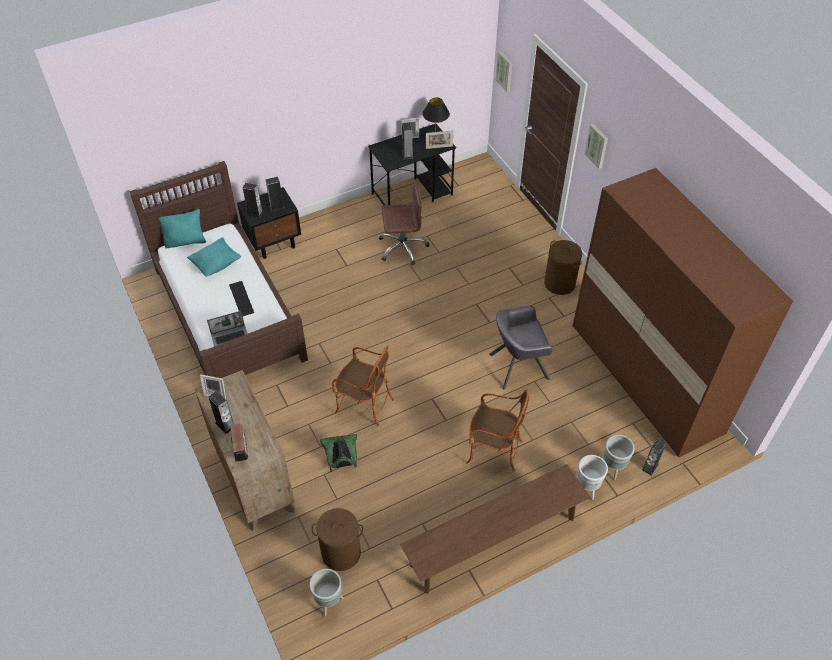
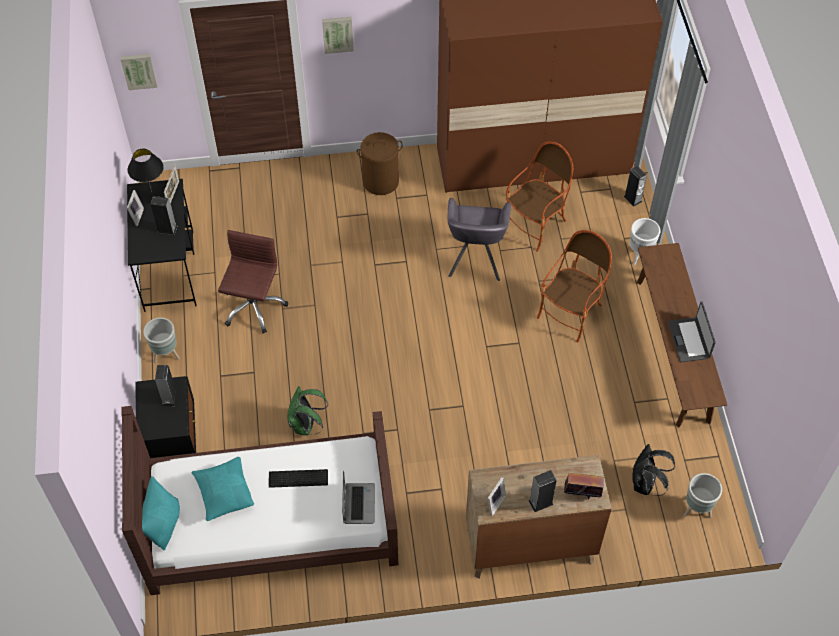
camera: 70 degrees left, 5 degrees up
speaker [243,183,263,218] -> none
brown laundry basket [311,508,363,571] -> black backpack [632,444,675,496]
green backpack [320,434,357,472] -> green backpack moved to [287,386,328,435]
armchair [332,346,394,426] -> armchair moved to [506,141,573,252]
grey planter [603,435,635,480] -> grey planter moved to [143,318,180,363]
none -> laptop [668,301,716,362]

